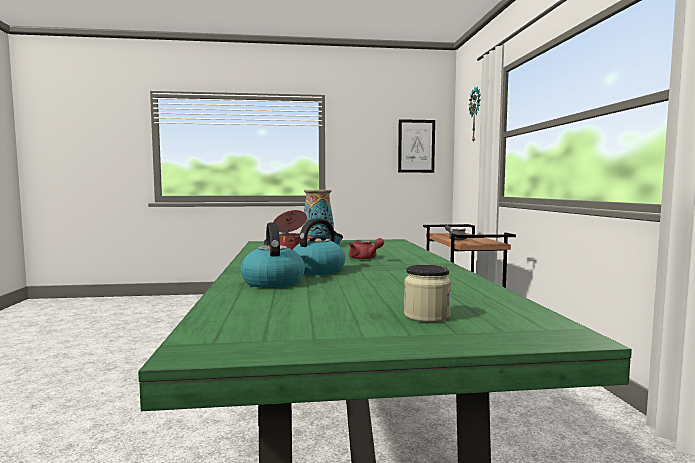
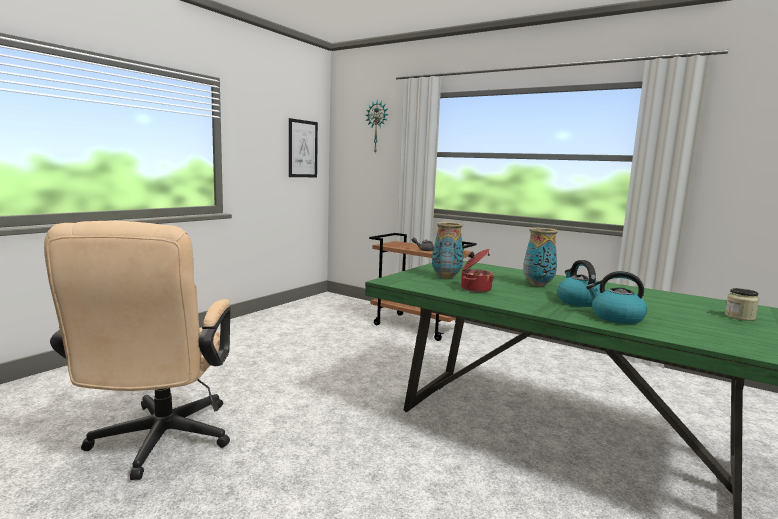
camera: 50 degrees left, 5 degrees up
red teapot [349,238,384,259] -> vase [523,228,558,286]
none -> beige office chair [44,221,231,480]

